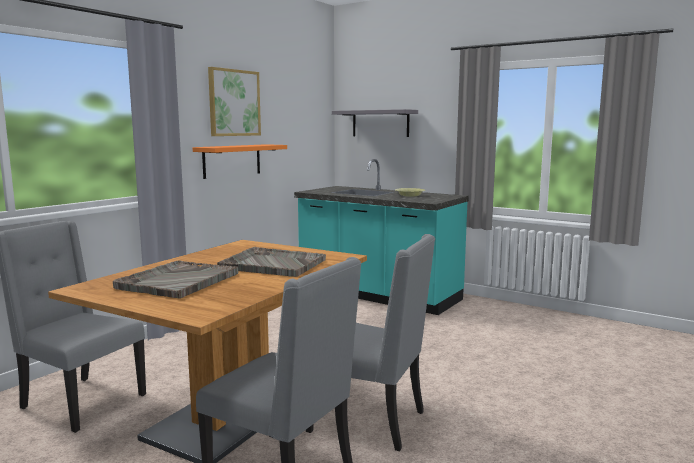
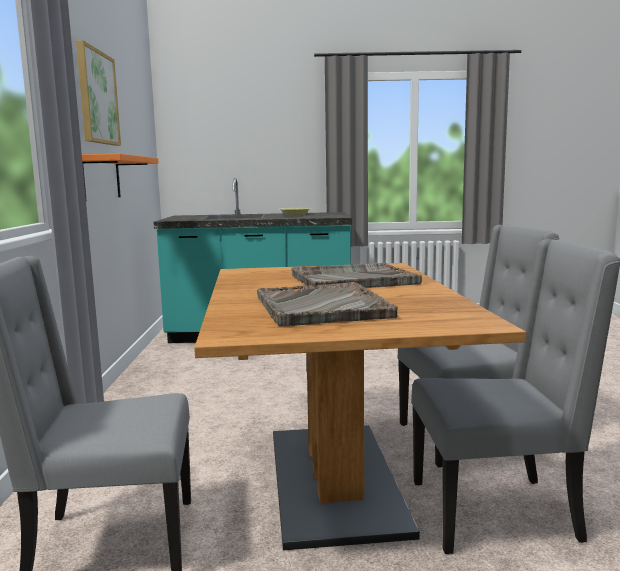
camera: 35 degrees left, 0 degrees up
grey shelf [332,109,418,137] -> none

